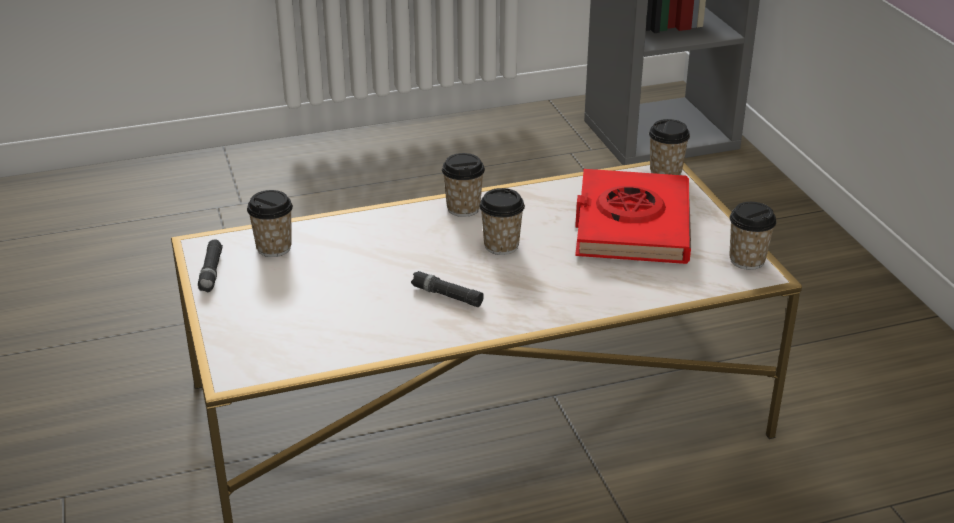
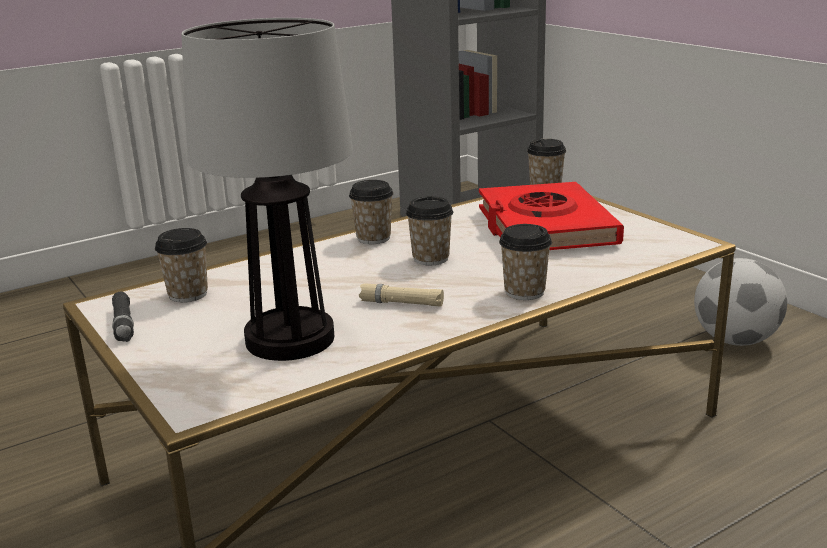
camera: 15 degrees left, 10 degrees down
black flashlight [411,271,484,307] -> beige flashlight [359,283,444,307]
cup [729,202,776,270] -> cup moved to [499,224,552,300]
none -> table lamp [181,18,353,361]
none -> football [694,258,787,346]

